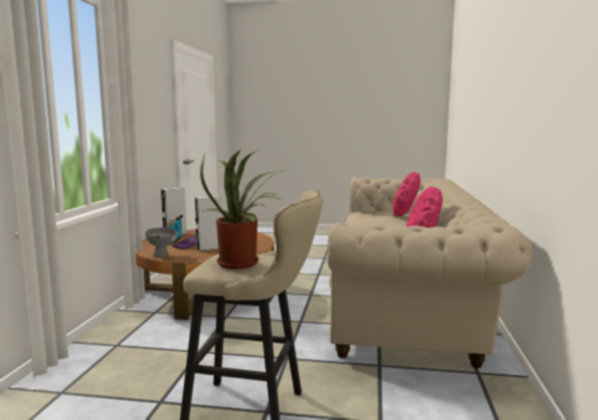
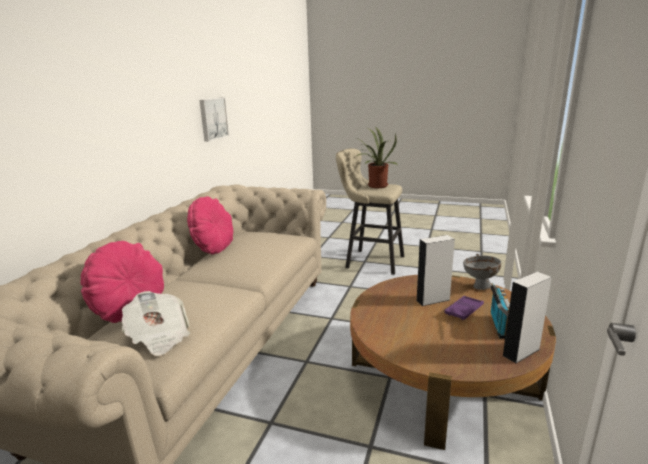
camera: 170 degrees left, 10 degrees up
none -> picture [199,97,229,142]

